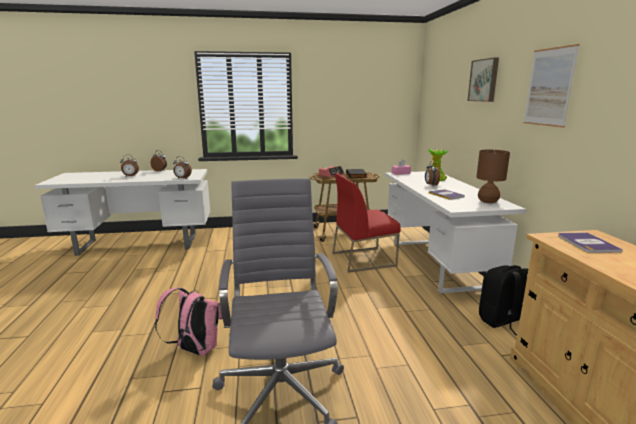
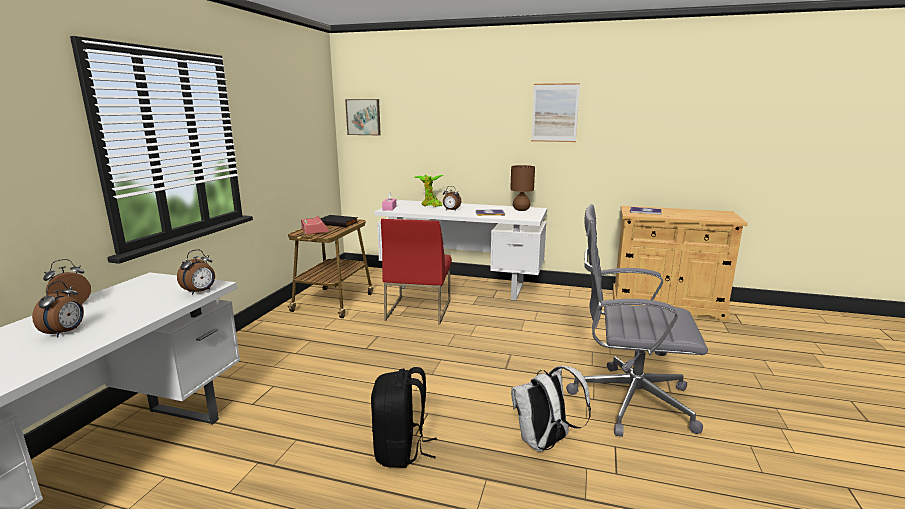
camera: 65 degrees left, 0 degrees up
pink backpack [155,287,223,356] -> white backpack [511,366,591,452]
picture [468,57,499,102] -> picture moved to [345,99,381,135]
black backpack [479,265,528,336] -> black backpack moved to [371,367,437,468]

